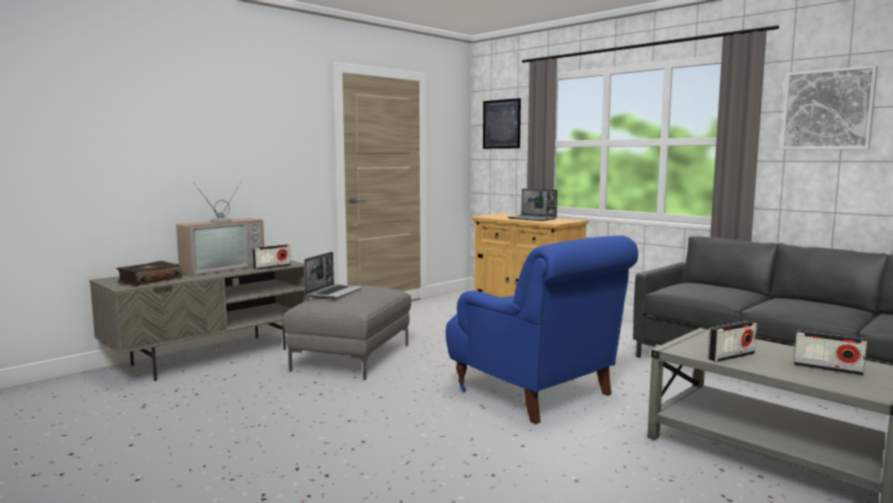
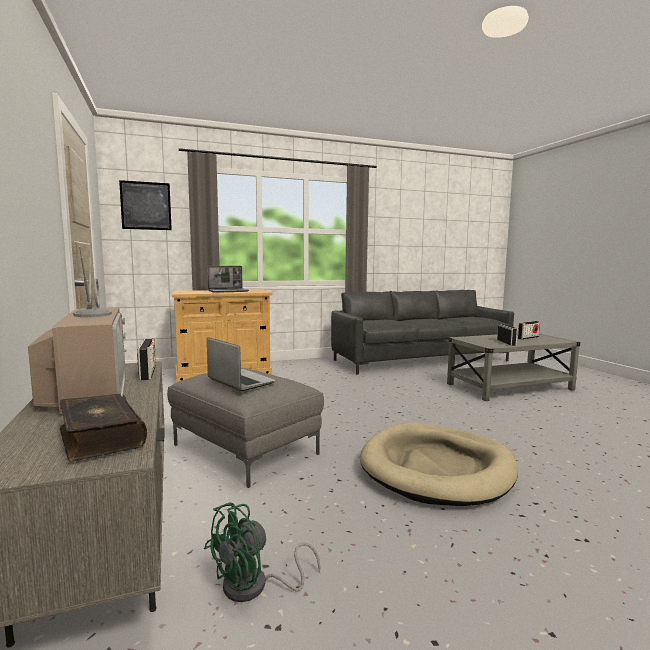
camera: 65 degrees left, 0 degrees up
blue armchair [446,235,638,424] -> none
picture [781,65,878,150] -> none
none -> green fan [204,502,321,602]
none -> beige dog bed [360,422,518,506]

